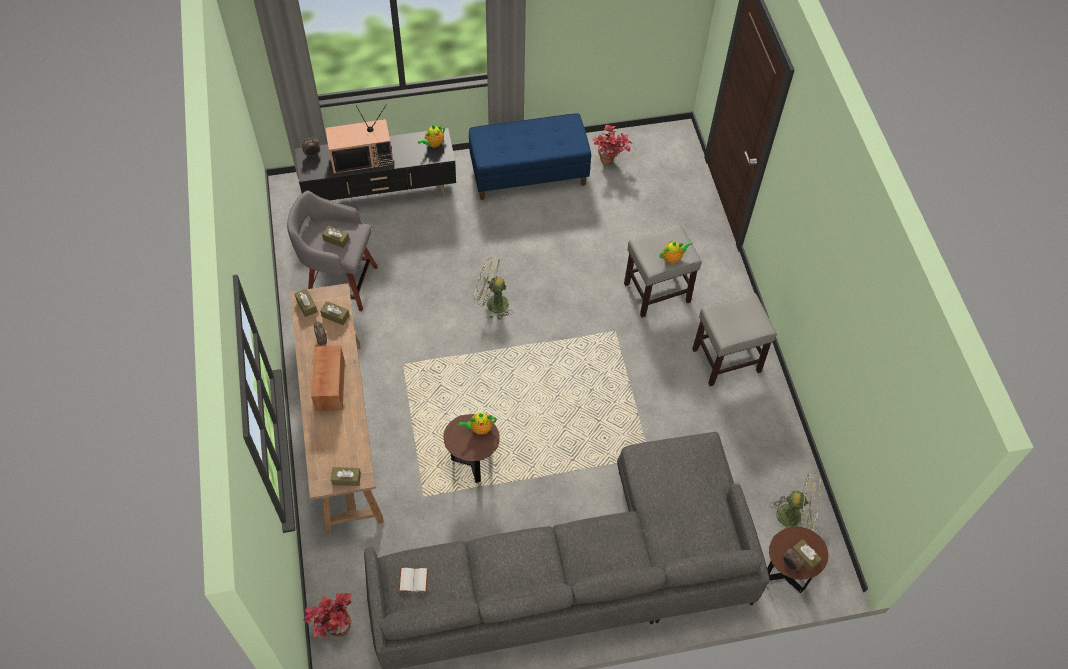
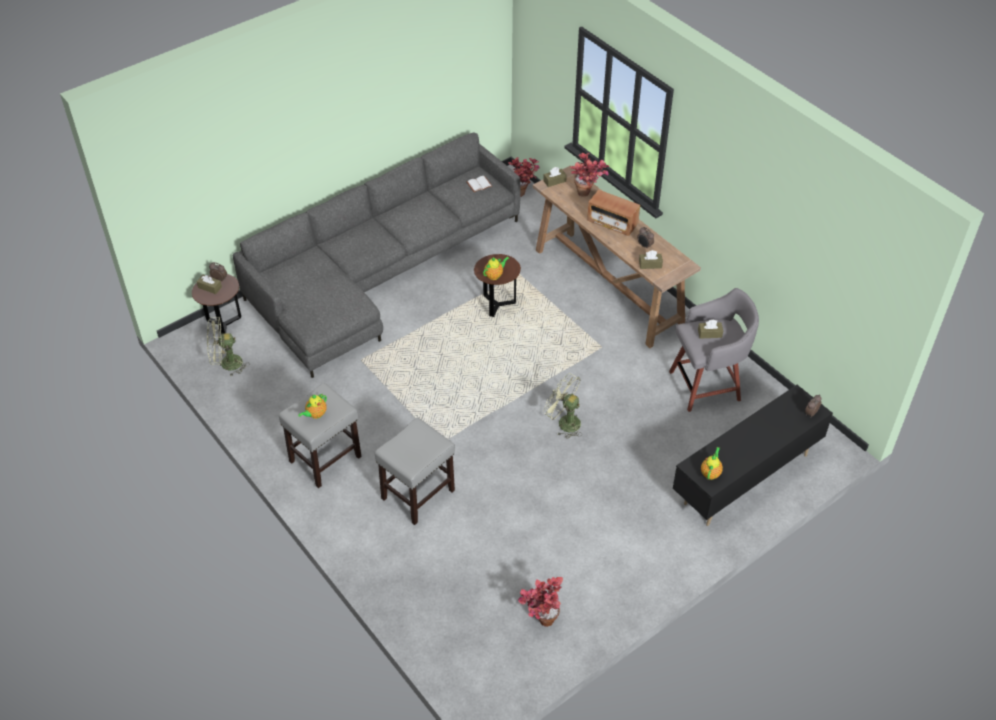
camera: 155 degrees right, 10 degrees down
brown tissue box [294,288,317,317] -> none
radio [311,346,345,411] -> radio turned 150 degrees clockwise [587,190,640,236]
television [326,104,394,174] -> none
blue bench [469,113,591,200] -> none
green fan [473,257,513,320] -> green fan turned 135 degrees counterclockwise [543,373,582,438]
teapot [660,241,692,264] -> teapot moved to [298,394,327,419]
none -> potted plant [570,153,609,196]

